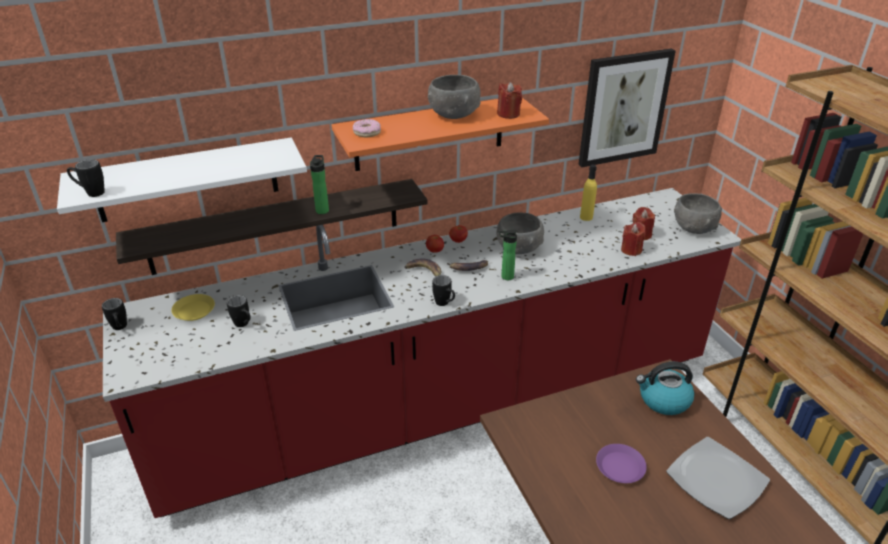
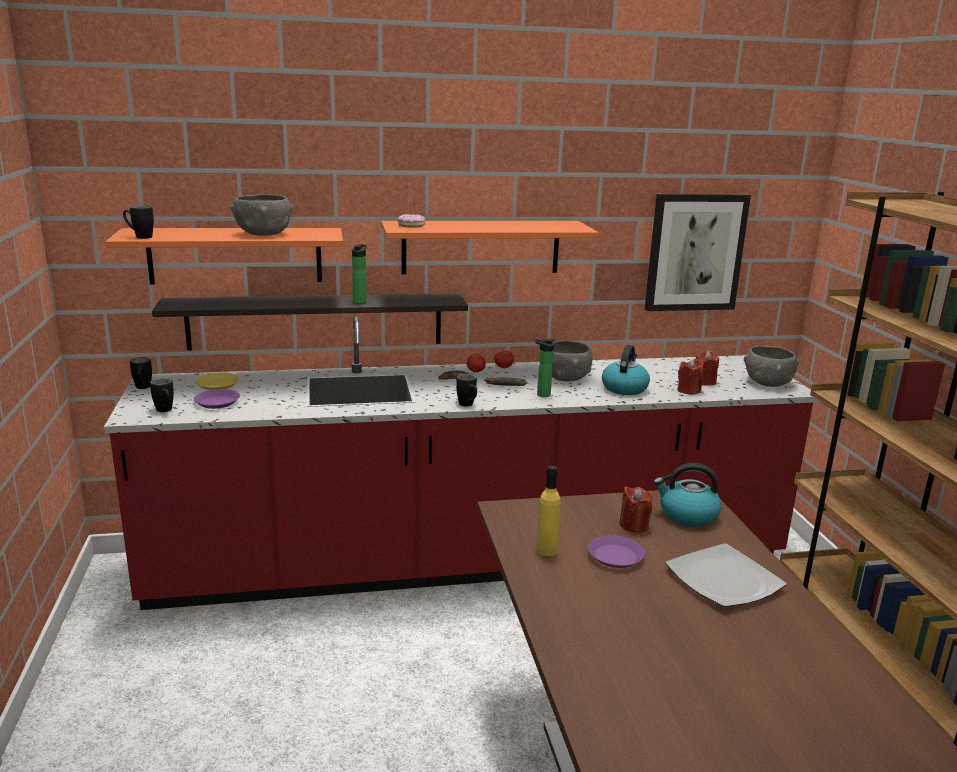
camera: 10 degrees right, 15 degrees down
white shelf [57,137,307,222] -> orange shelf [105,228,343,284]
black mug [227,295,251,327] -> black mug moved to [150,378,174,412]
grey bowl [428,75,481,119] -> grey bowl moved to [231,194,293,236]
red candle [497,82,522,119] -> red candle moved to [619,486,652,533]
yellow bottle [580,165,597,221] -> yellow bottle moved to [536,465,560,556]
none -> purple plate [194,389,240,409]
none -> kettle [602,345,650,395]

